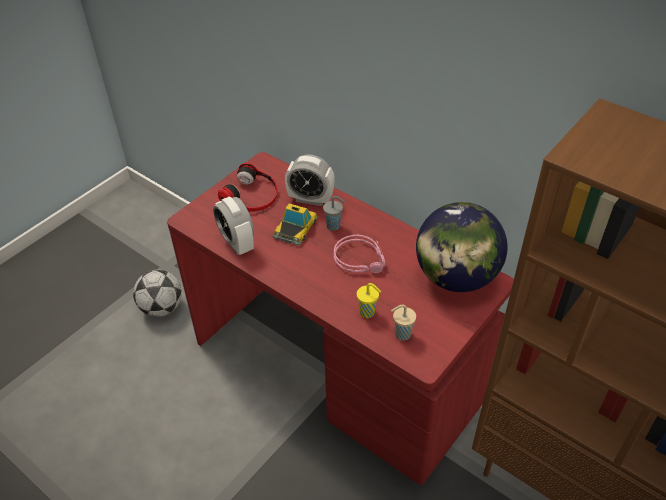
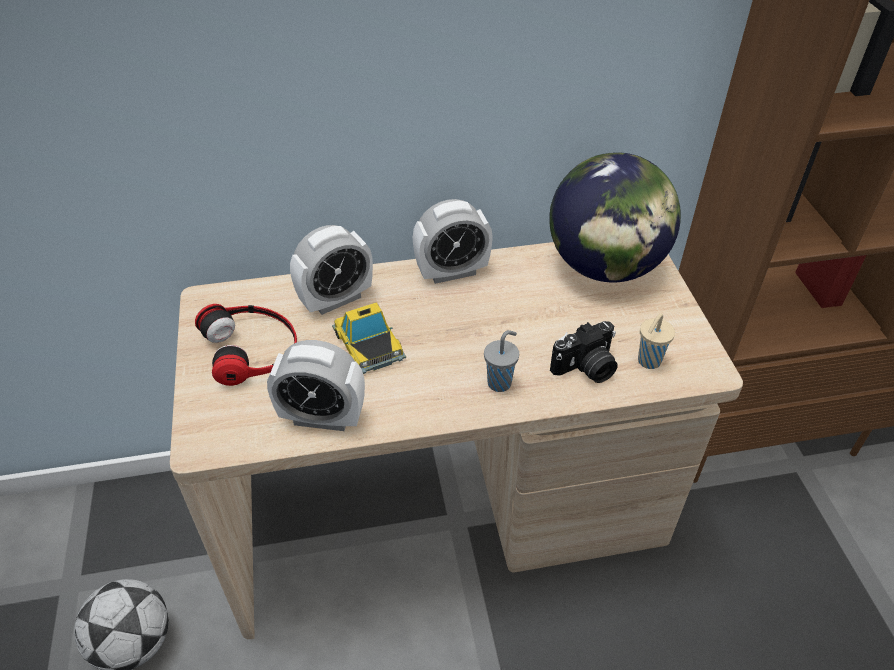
camera: 50 degrees left, 0 degrees up
red desk [167,152,514,485] -> beige desk [170,242,743,639]
grey cup [323,196,345,231] -> grey cup moved to [484,330,519,392]
pink headphones [334,235,385,273] -> none
yellow cup [357,283,381,318] -> camera [550,321,618,383]
none -> alarm clock [413,199,493,284]

